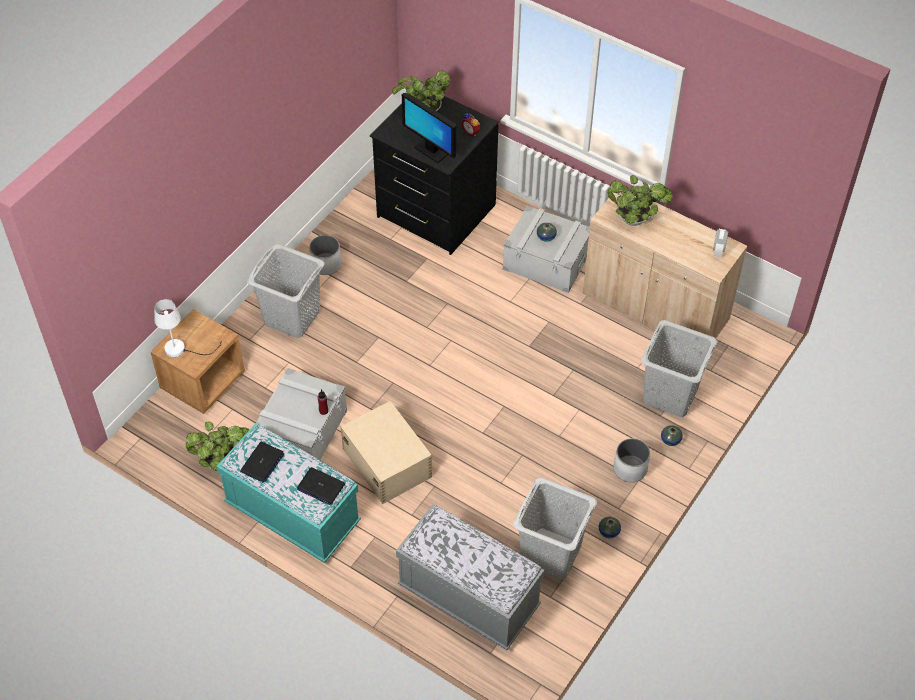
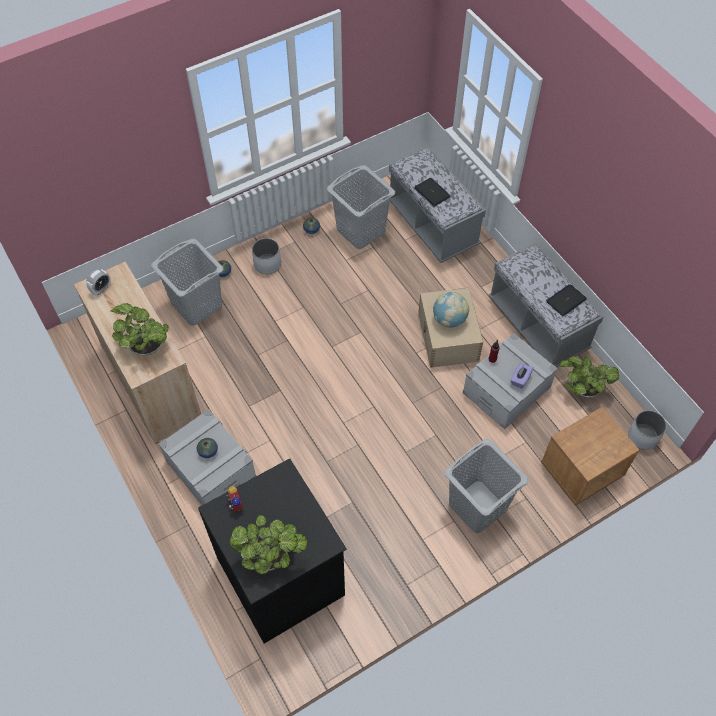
camera: 155 degrees left, 5 degrees up
white table lamp [154,299,222,357] -> none
turquoise bench [216,424,361,563] -> grey bench [488,243,604,367]
laptop [297,467,345,505] -> laptop moved to [414,178,451,207]
white planter [309,235,341,275] -> white planter moved to [628,410,667,450]
monitor [402,93,456,163] -> none
none -> globe [433,292,469,327]
none -> purple tissue box [510,363,534,389]

